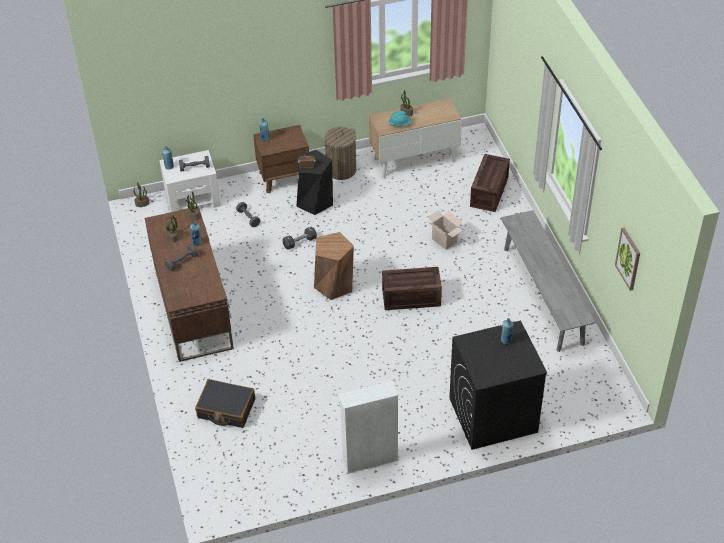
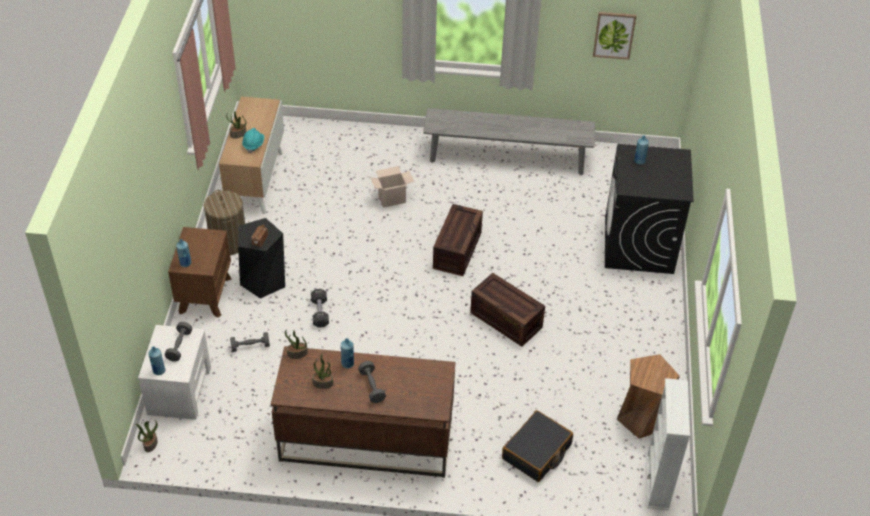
camera: 70 degrees left, 0 degrees up
brown stool [314,232,354,300] -> brown stool moved to [617,354,680,439]
white bookcase [338,381,399,474] -> white bookcase moved to [646,378,690,510]
crate [470,154,510,212] -> crate moved to [470,273,545,347]

